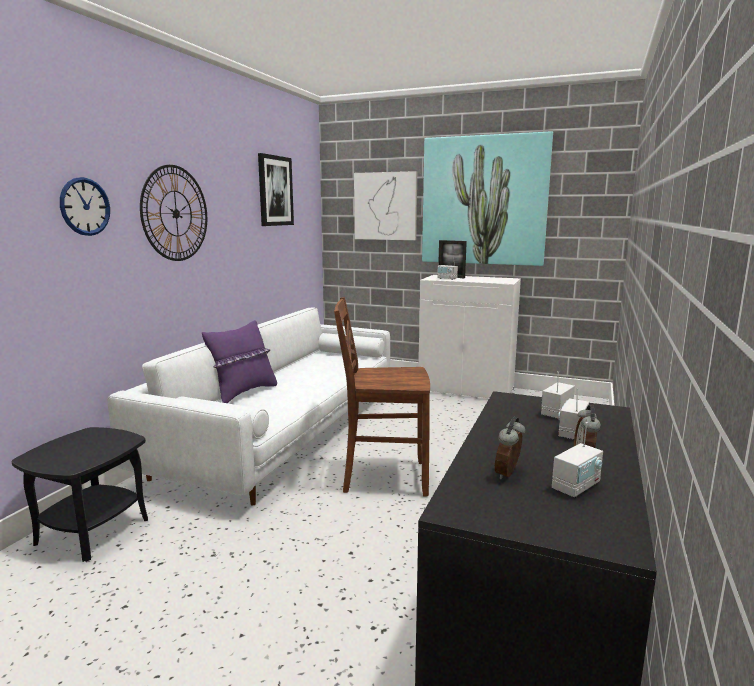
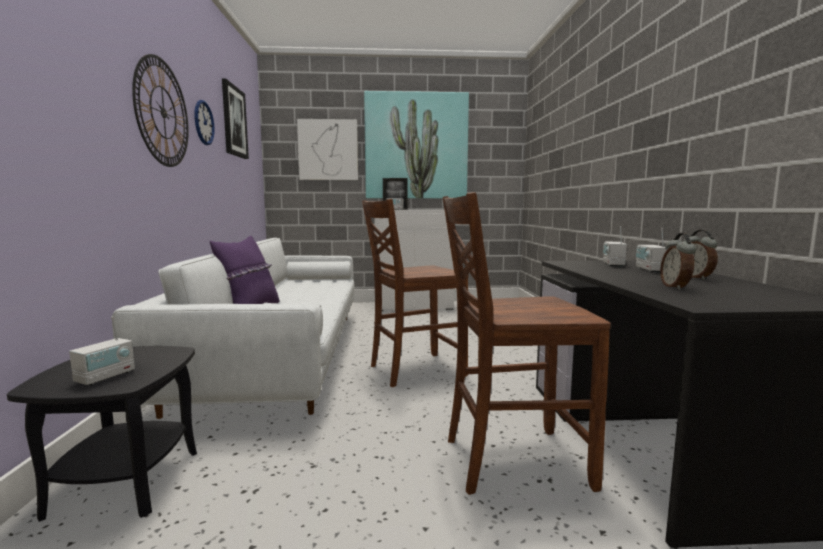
camera: 25 degrees left, 5 degrees down
wall clock [60,177,110,236] -> wall clock moved to [194,100,215,145]
radio [552,422,603,497] -> radio moved to [69,316,135,385]
none -> brown chair [443,192,611,495]

